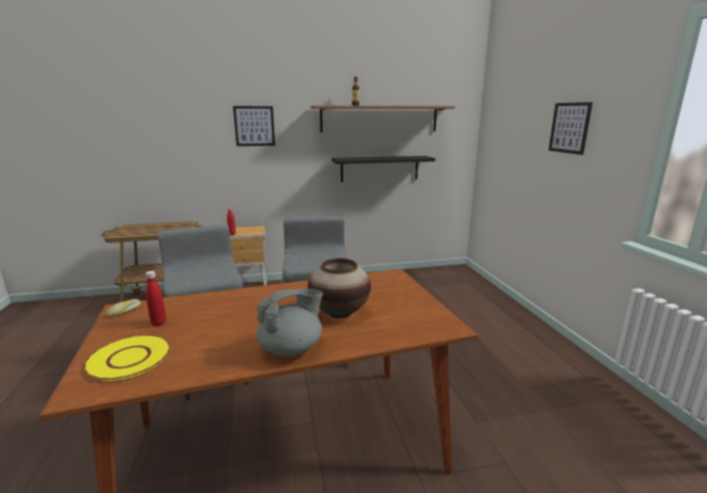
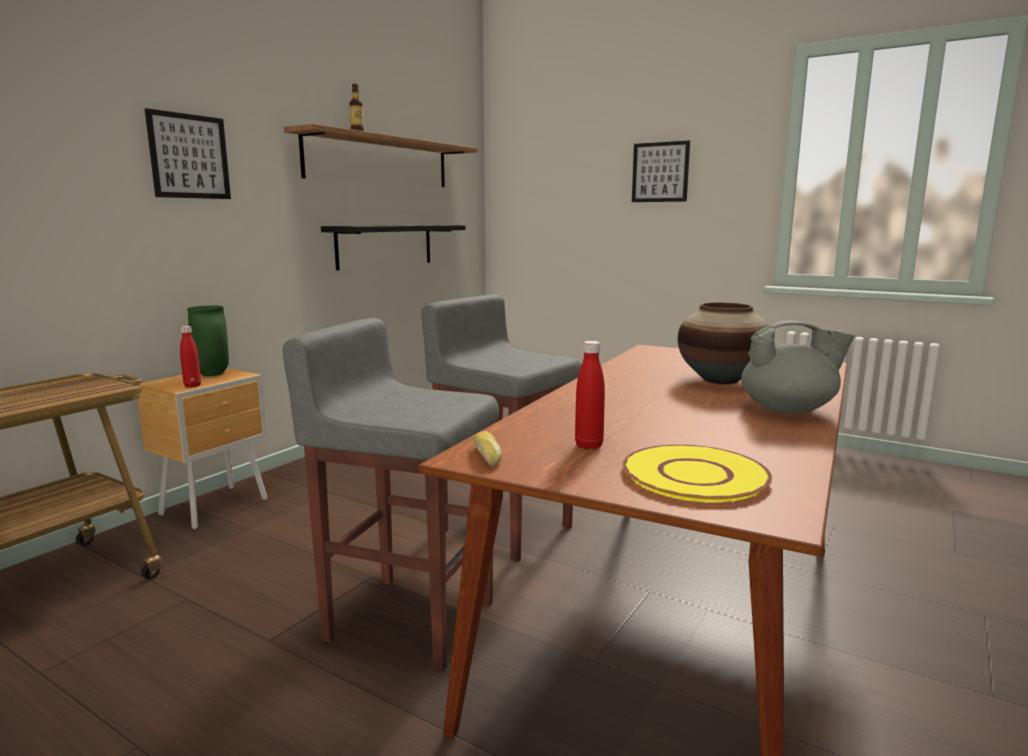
camera: 45 degrees left, 5 degrees down
grey teapot [256,289,323,357] -> grey teapot turned 90 degrees clockwise [741,320,855,414]
none -> green vase [187,306,229,376]

